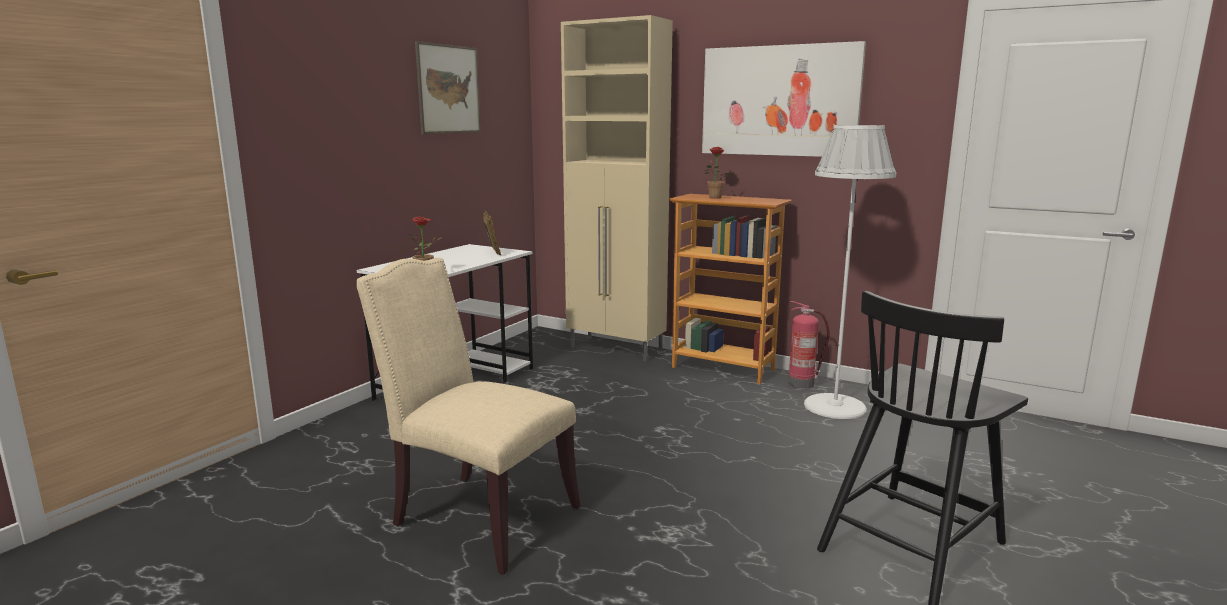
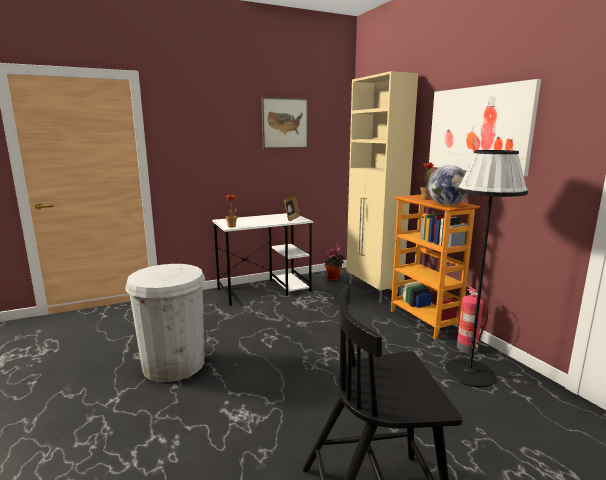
camera: 35 degrees right, 0 degrees up
beige chair [357,258,581,575] -> white trash can [125,264,206,382]
white floor lamp [804,125,896,419] -> black floor lamp [445,150,528,387]
none -> potted plant [325,245,344,281]
none -> globe [428,165,467,205]

